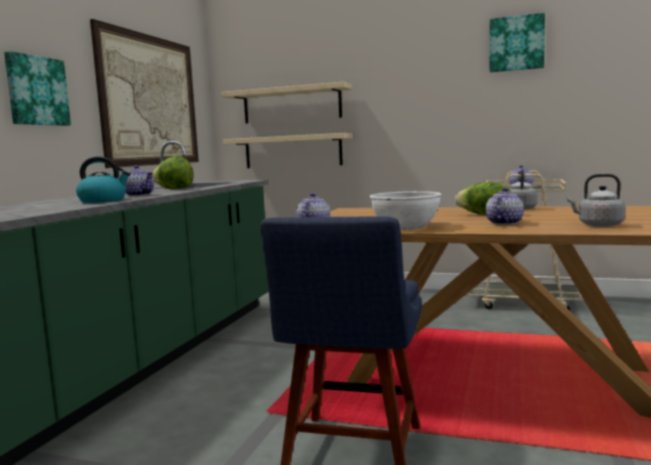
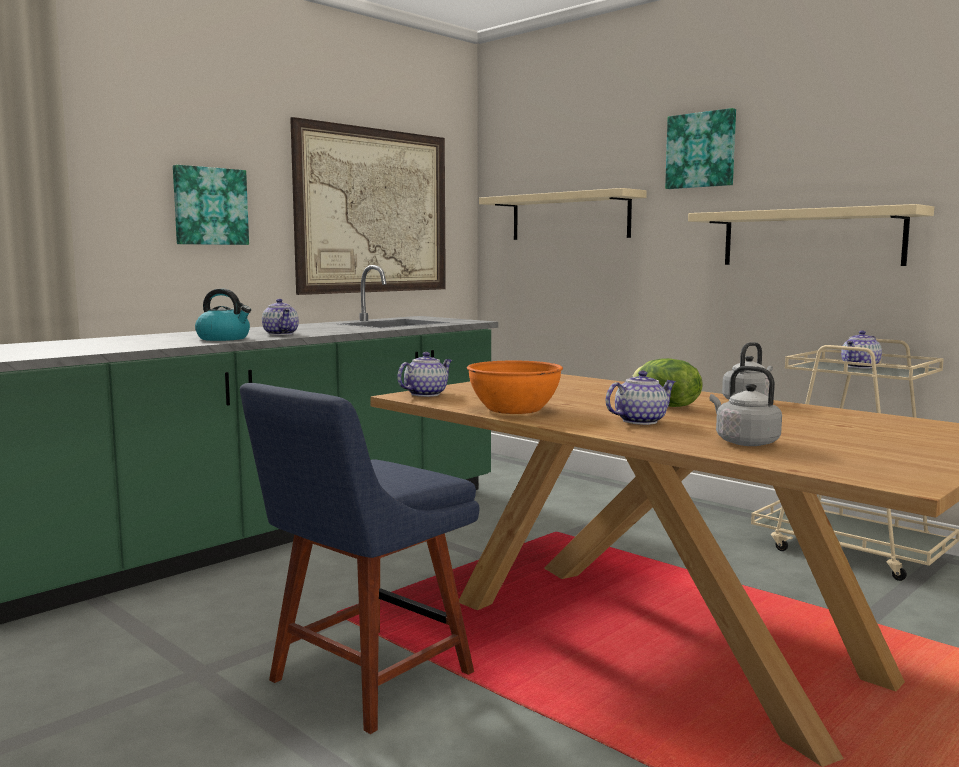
camera: 25 degrees right, 0 degrees up
lettuce [152,156,193,189] -> none
beige shelf [223,133,353,168] -> beige shelf moved to [688,204,934,266]
white bowl [369,191,442,230] -> orange bowl [467,361,563,414]
picture [490,13,545,72] -> picture moved to [665,108,736,189]

